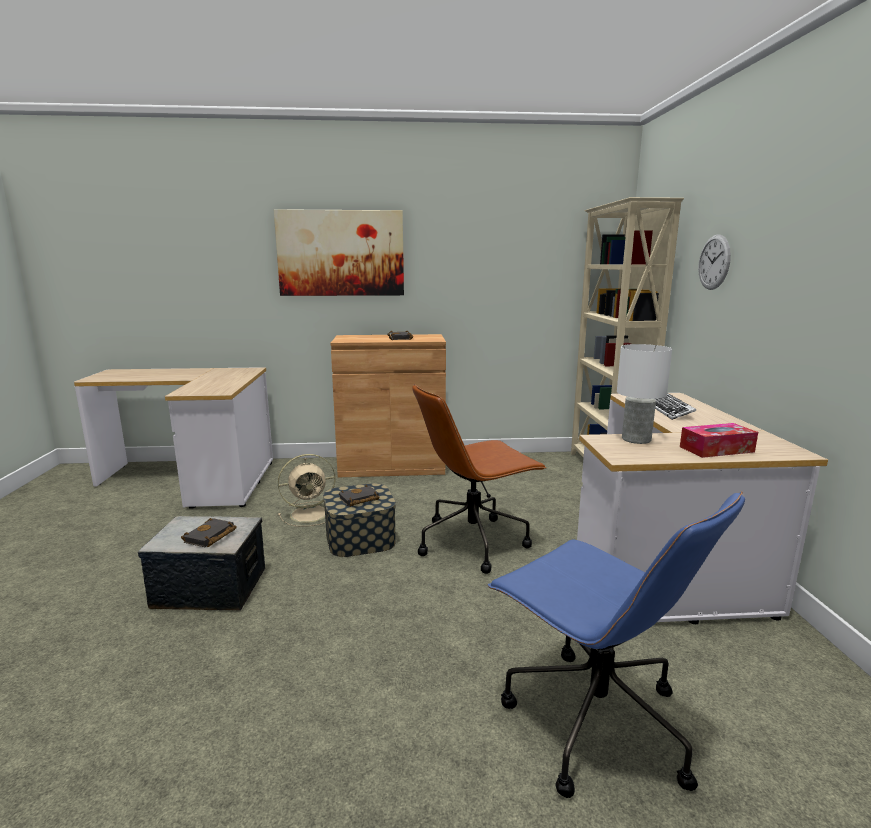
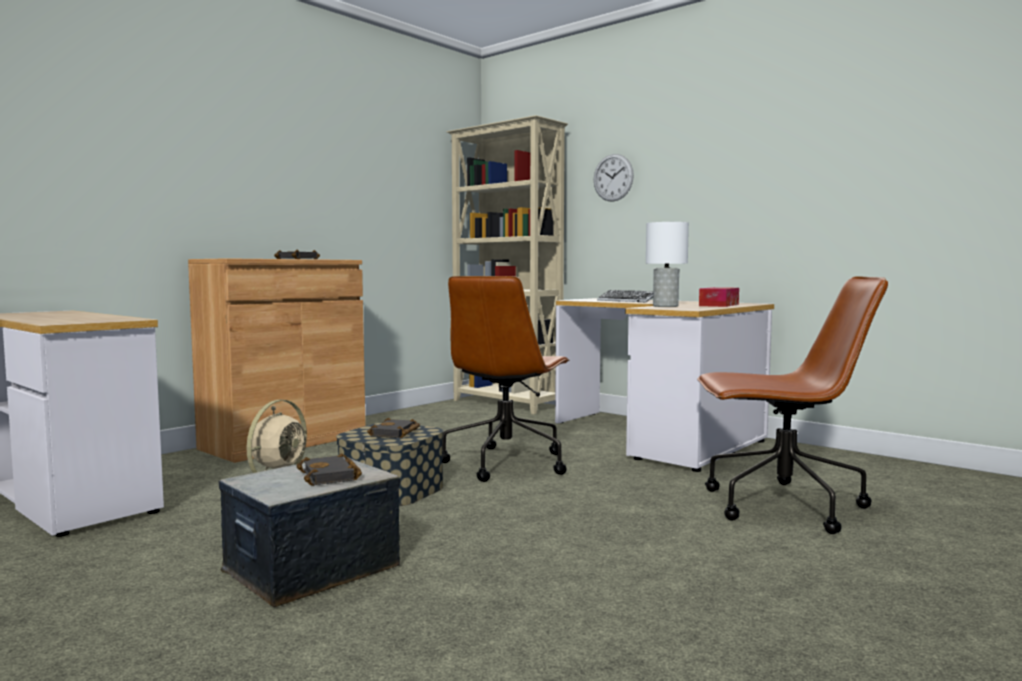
camera: 45 degrees left, 10 degrees down
picture [274,209,404,296] -> none
blue office chair [488,491,745,798] -> brown office chair [697,276,888,534]

